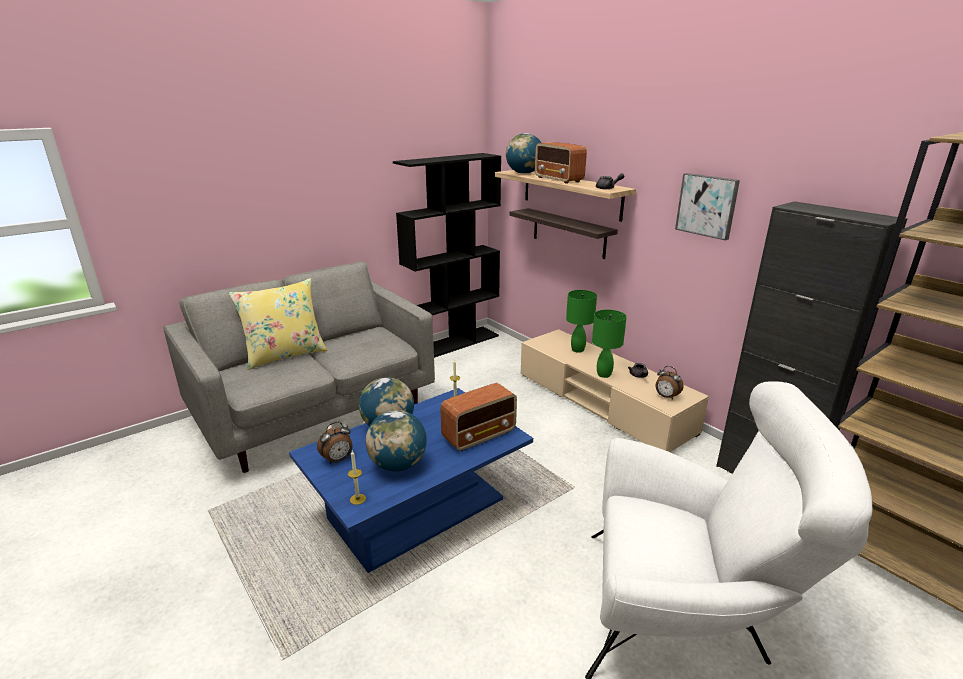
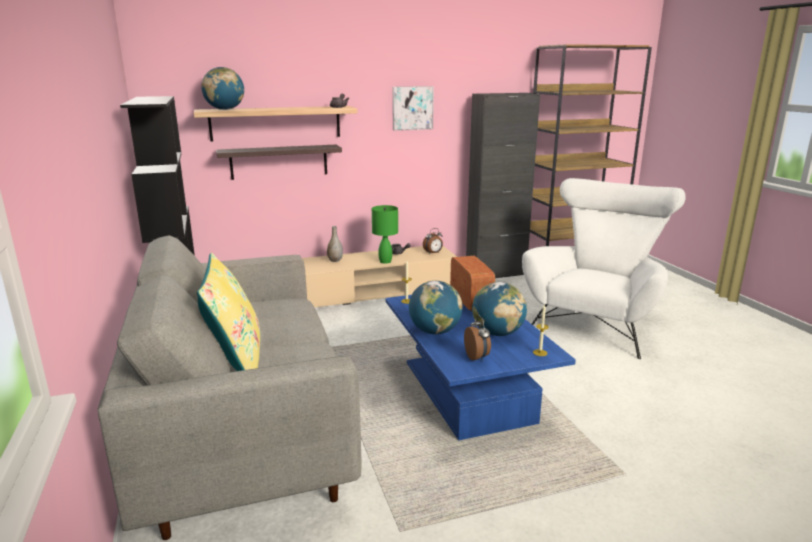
camera: 70 degrees left, 5 degrees down
radio [535,142,587,184] -> none
green table lamp [566,290,597,353] -> grey vase [327,226,343,262]

